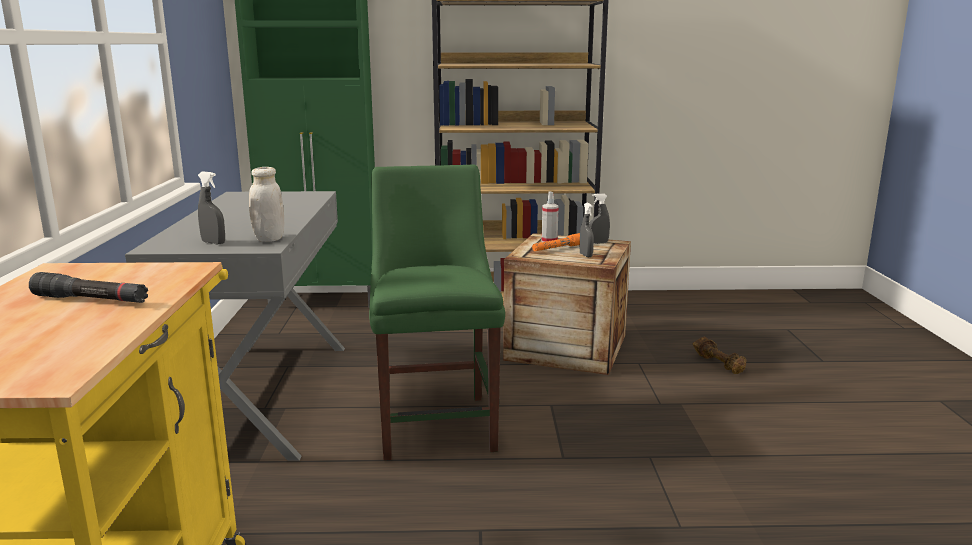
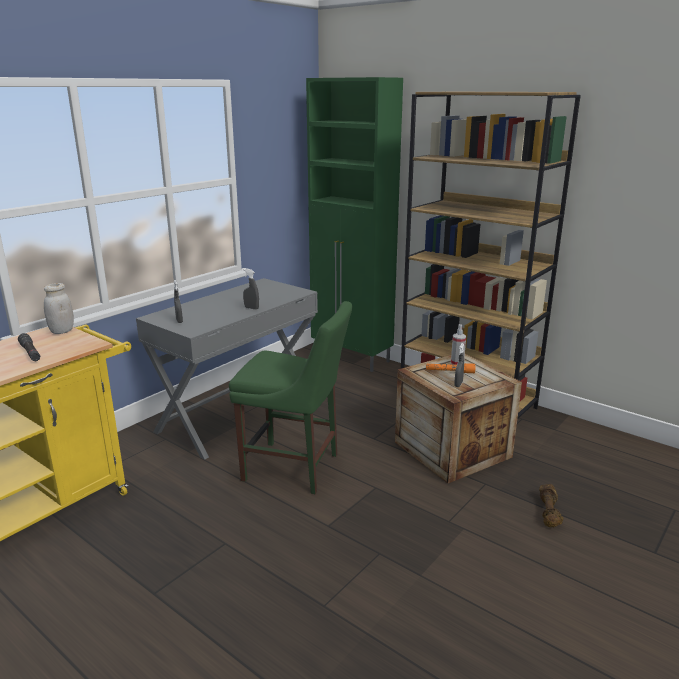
camera: 40 degrees right, 5 degrees up
white jar [249,167,284,242] -> white jar moved to [44,283,74,334]
green chair [369,165,505,461] -> green chair turned 75 degrees clockwise [229,301,352,494]
grey spray bottle [589,193,610,244] -> grey spray bottle moved to [243,269,259,310]

